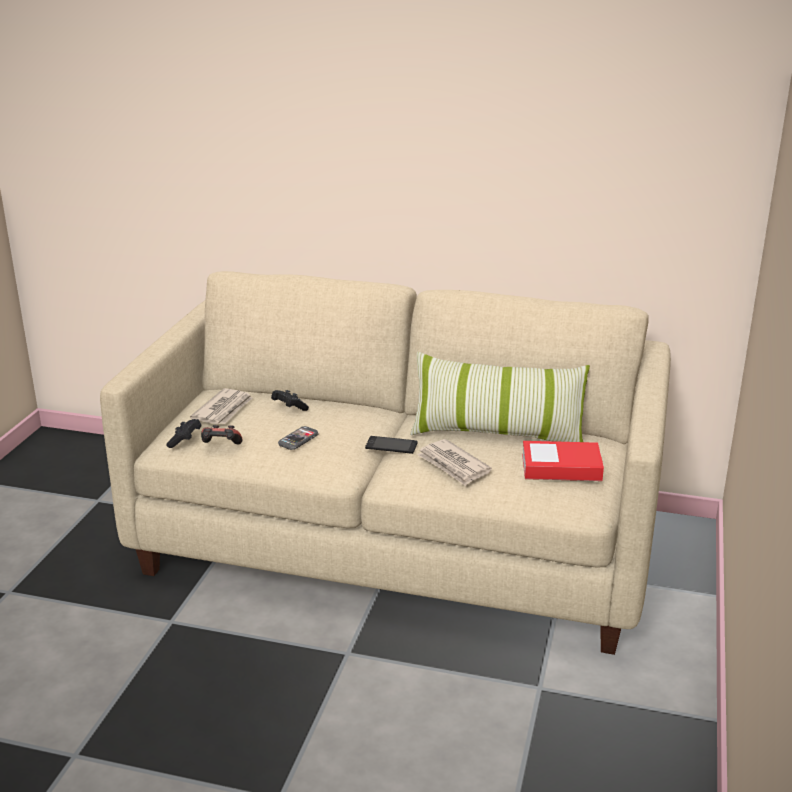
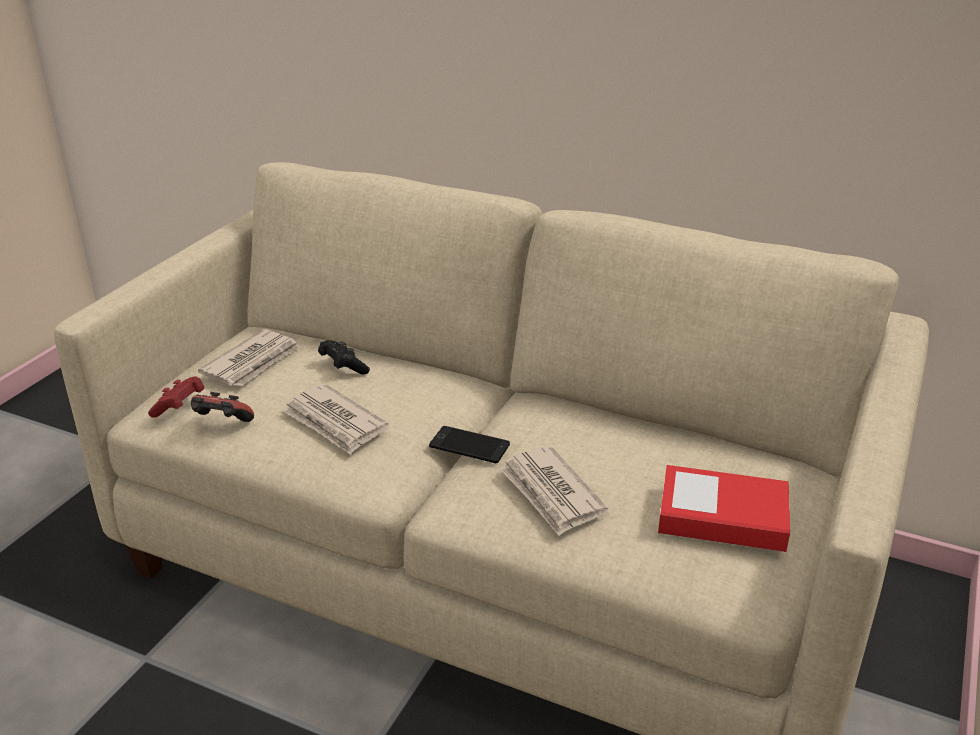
camera: 10 degrees right, 5 degrees up
black game controller [166,419,202,448] -> red game controller [148,376,205,417]
phone [278,426,319,450] -> newspaper [282,383,388,455]
pillow [410,352,590,442] -> none

